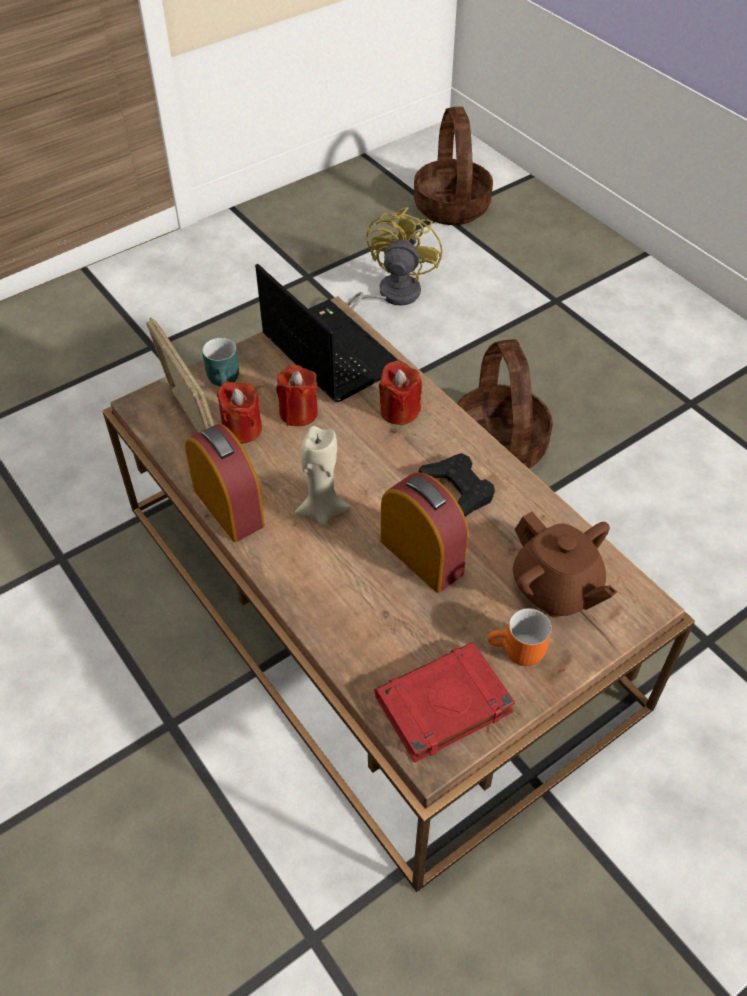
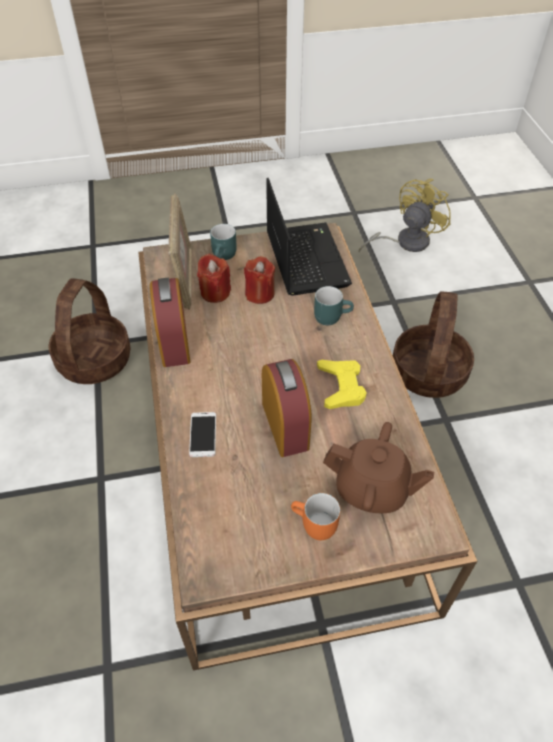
camera: 25 degrees right, 0 degrees up
beige candle [295,426,351,526] -> none
red book [374,642,515,763] -> none
red candle [379,360,422,425] -> turquoise mug [314,286,354,325]
basket [414,107,493,225] -> basket moved to [49,278,131,384]
black game controller [419,453,495,517] -> yellow game controller [317,360,367,409]
brown teapot [513,512,617,618] -> brown teapot turned 60 degrees counterclockwise [323,422,434,513]
none -> phone [189,412,216,457]

